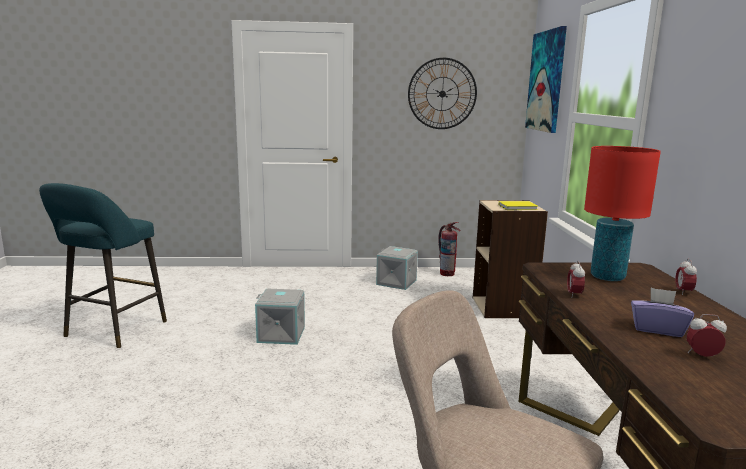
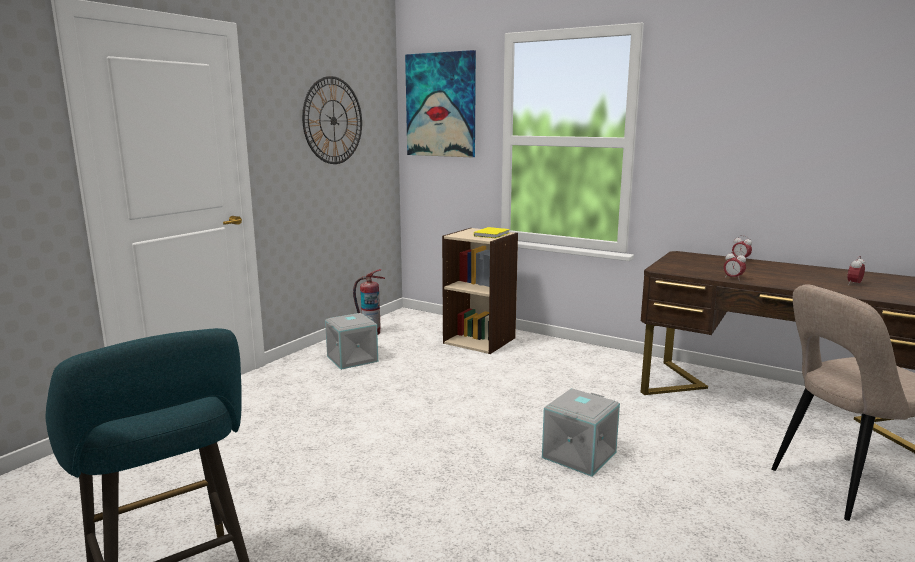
camera: 55 degrees left, 0 degrees up
grey storage box [255,289,305,345] -> grey storage box moved to [542,388,620,477]
red table lamp [584,146,661,281] -> none
purple tissue box [631,288,694,337] -> none

